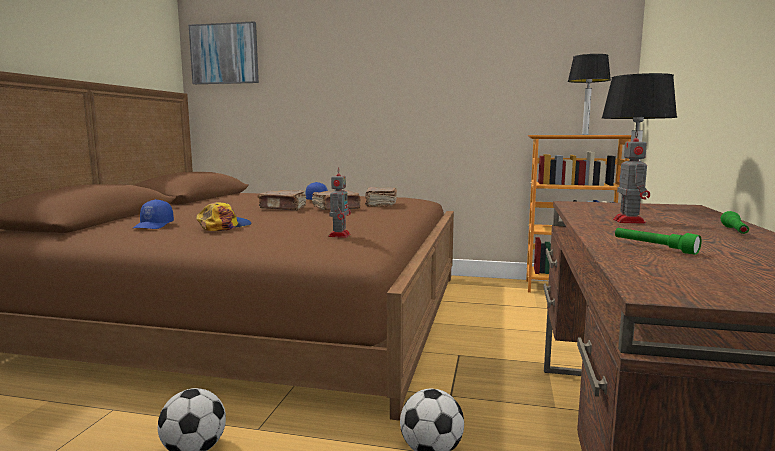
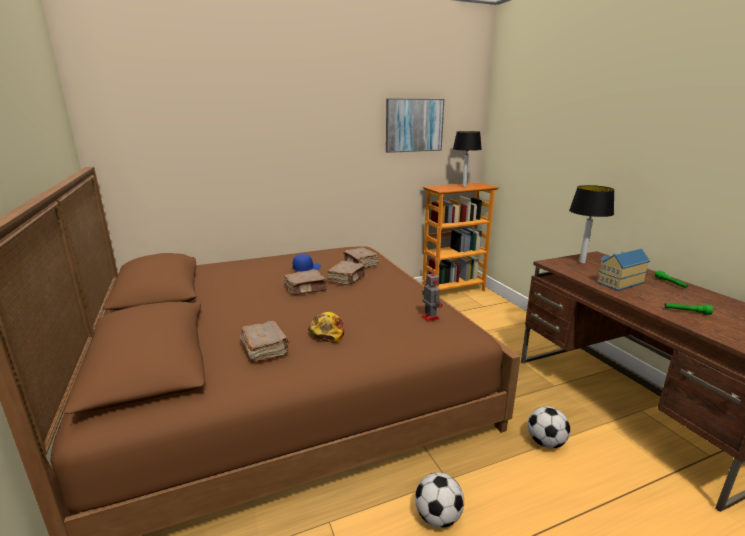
camera: 35 degrees left, 10 degrees up
blue cap [133,199,174,229] -> brown book [240,321,289,362]
picture [189,21,259,84] -> picture moved to [386,98,444,153]
toy robot [613,130,650,224] -> toy house [597,248,650,291]

